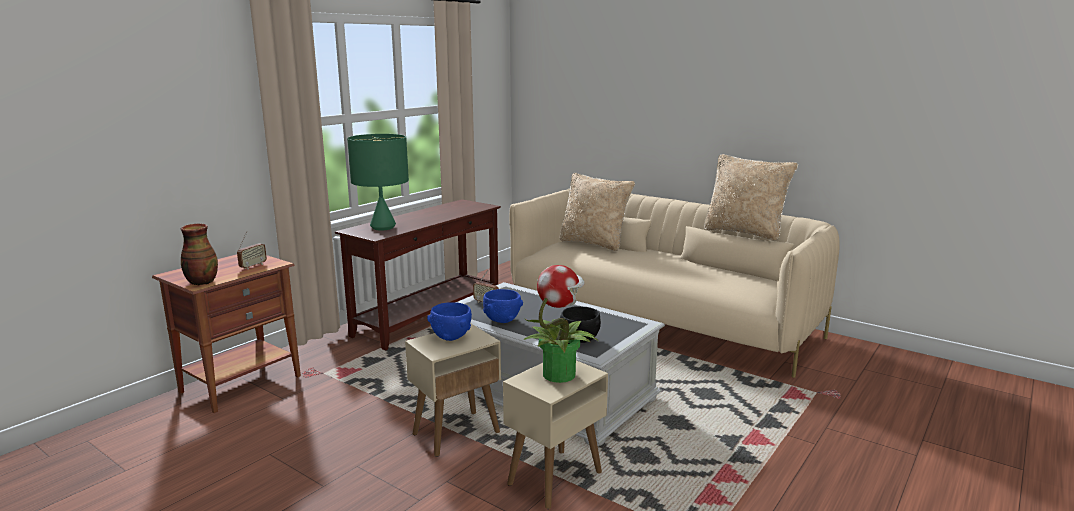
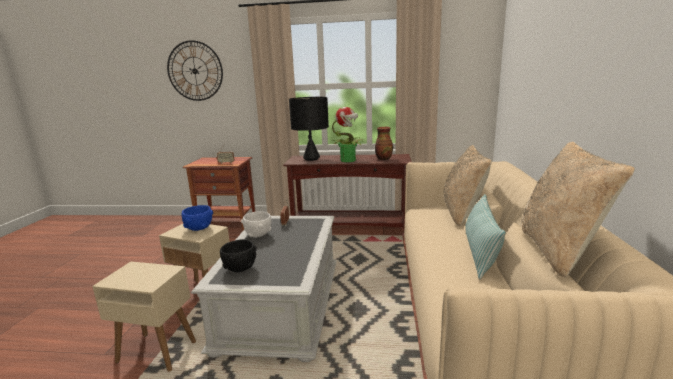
camera: 60 degrees right, 0 degrees up
vase [181,223,218,285] -> vase moved to [375,127,393,160]
green table lamp [347,134,409,231] -> black table lamp [289,97,329,161]
blue bowl [483,289,523,323] -> white bowl [241,211,271,238]
potted plant [523,265,599,383] -> potted plant moved to [332,107,365,162]
none -> wall clock [167,40,223,101]
none -> pillow [465,194,505,279]

